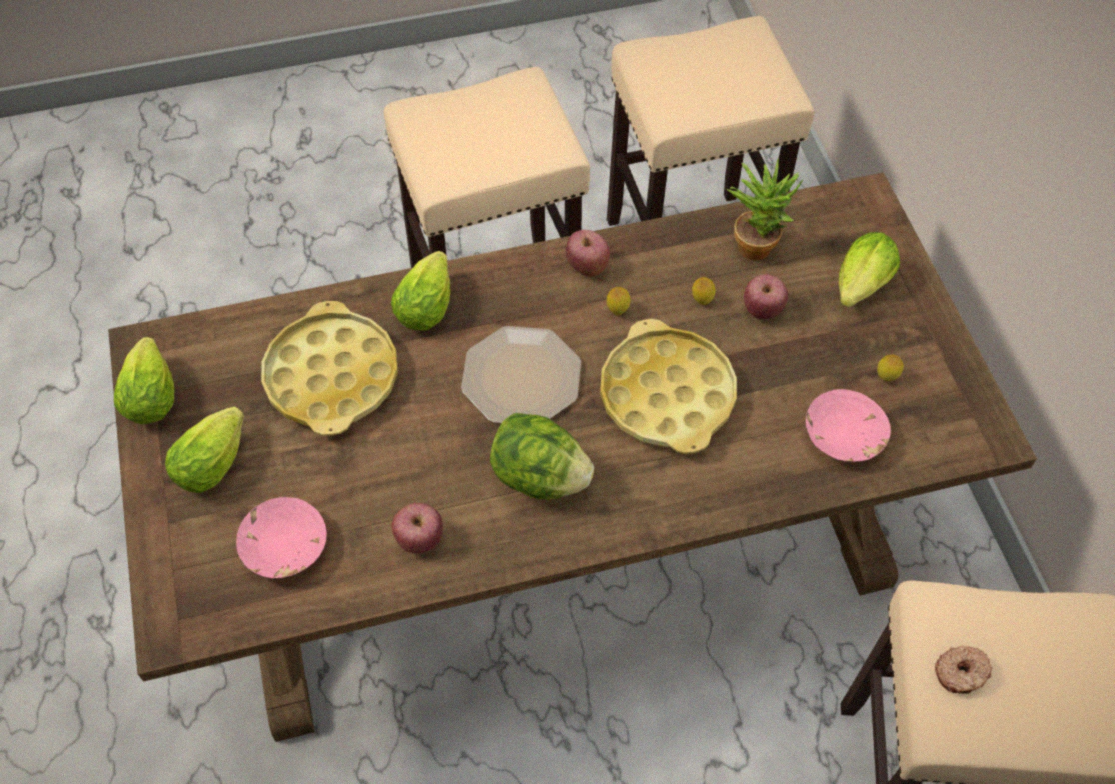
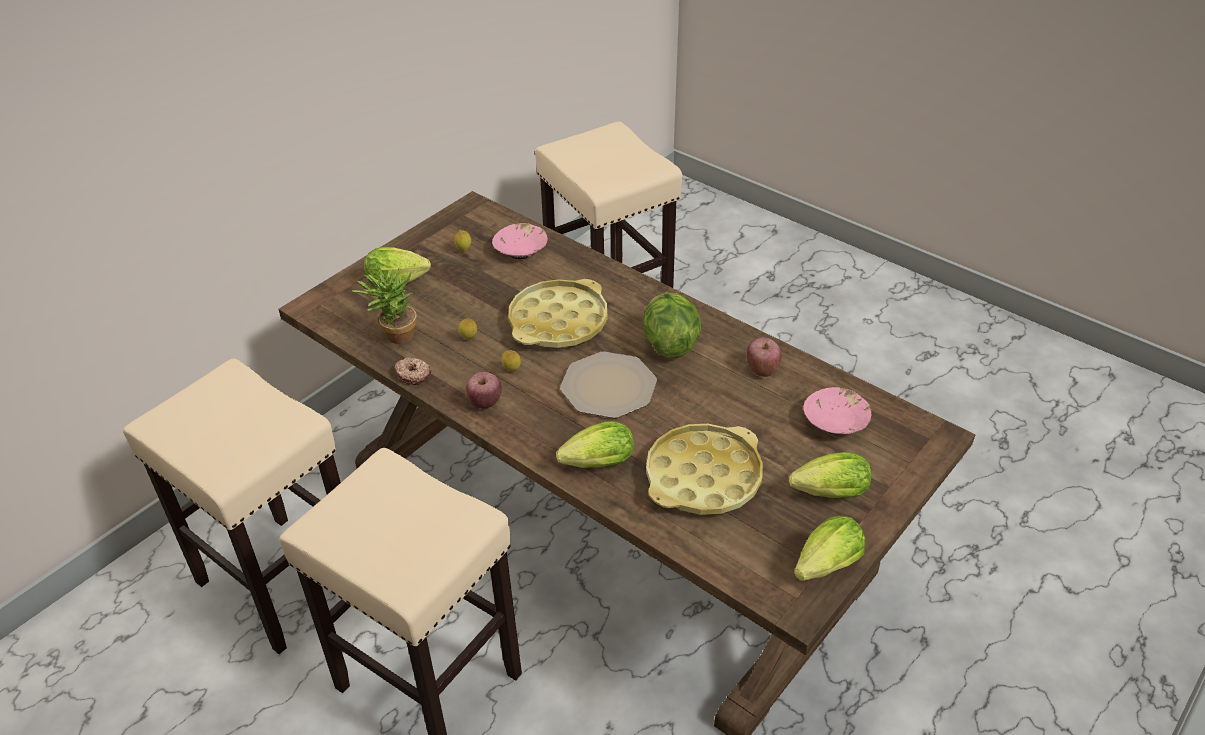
camera: 125 degrees left, 15 degrees down
apple [744,274,788,319] -> none
donut [935,646,992,694] -> donut moved to [395,357,431,385]

